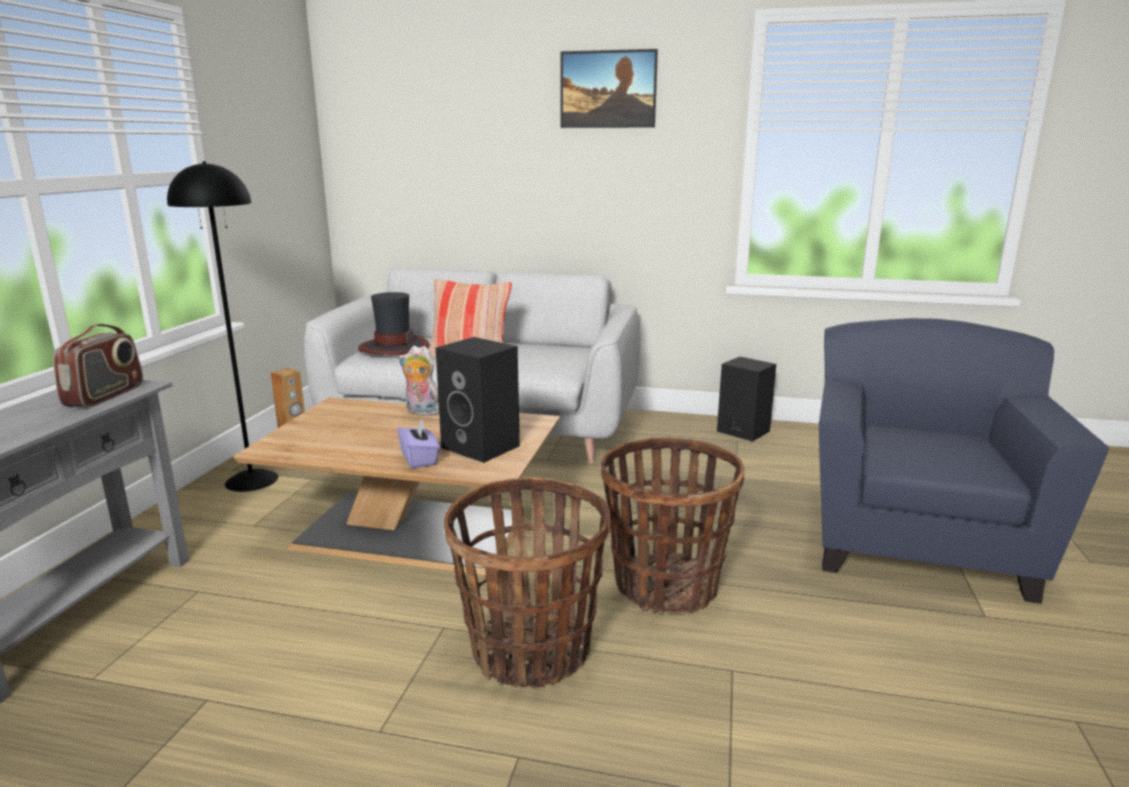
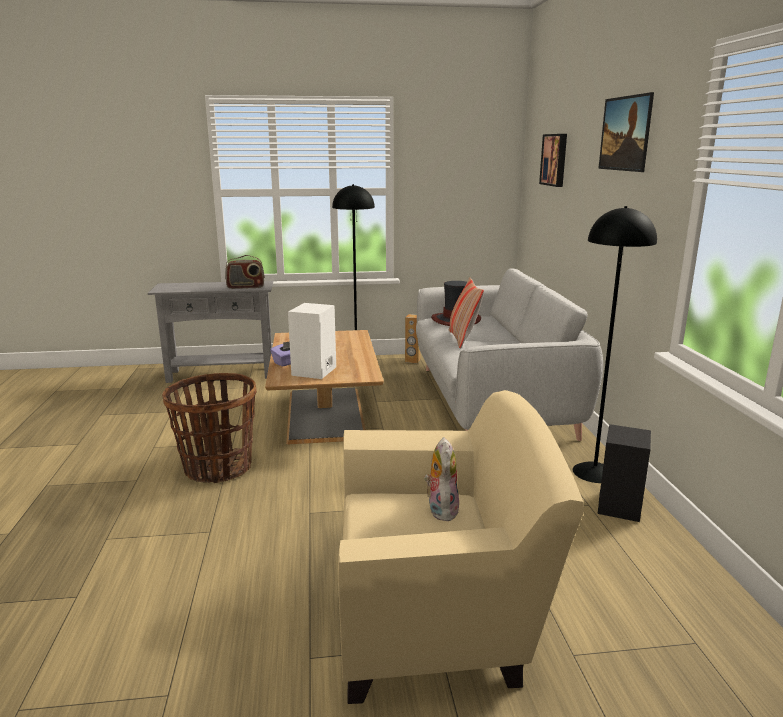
camera: 70 degrees right, 0 degrees up
plush toy [399,346,439,416] -> plush toy moved to [424,437,460,521]
black speaker [436,337,520,463] -> white speaker [288,303,336,379]
basket [601,438,744,613] -> none
blue armchair [819,318,1109,604] -> beige armchair [338,390,584,704]
none -> picture [539,134,567,187]
none -> black floor lamp [573,206,657,483]

